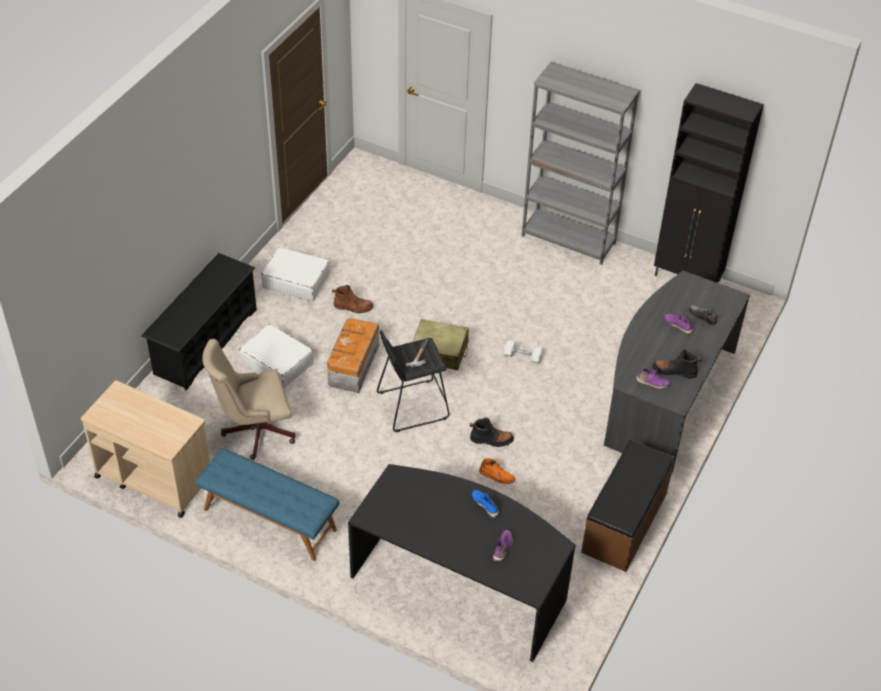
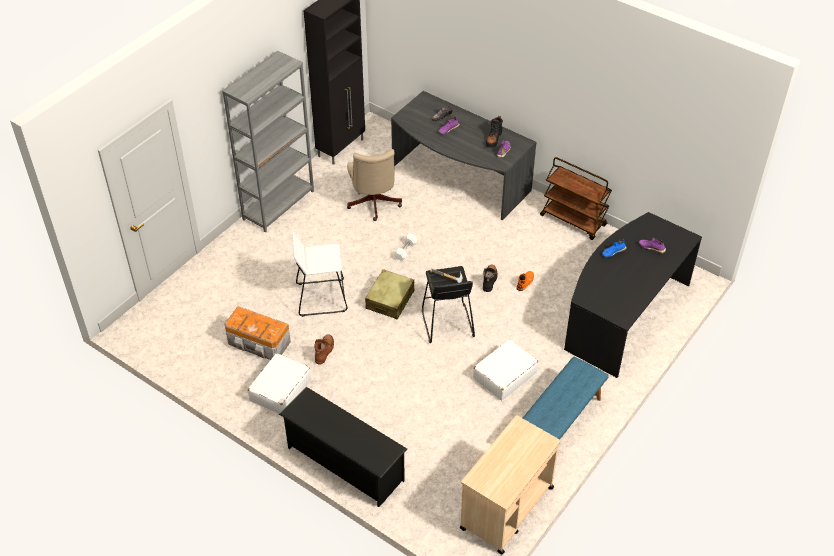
camera: 80 degrees left, 0 degrees up
beige office chair [202,339,296,460] -> beige office chair moved to [347,149,402,221]
white suitcase [239,324,313,388] -> white suitcase moved to [473,340,538,400]
storage box [327,318,379,393] -> storage box moved to [225,306,291,360]
brown bench [581,440,675,572] -> brown cart [540,157,612,240]
none -> white stool [292,231,347,317]

